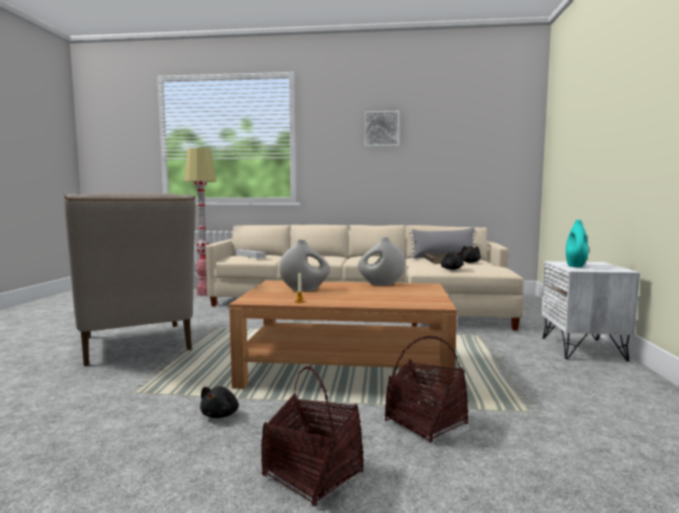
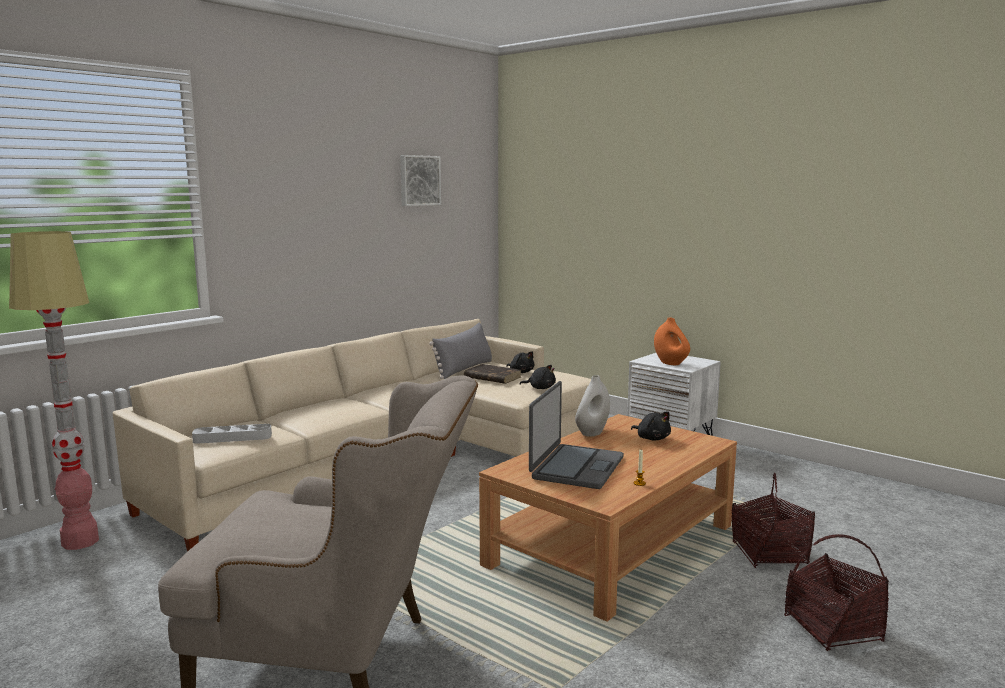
camera: 55 degrees left, 5 degrees up
black plush toy [200,386,239,418] -> black plush toy moved to [631,411,671,440]
white vase [279,239,330,291] -> laptop [529,381,624,489]
picture [365,111,399,147] -> picture moved to [400,155,441,206]
turquoise vase [566,220,589,267] -> orange vase [654,317,690,365]

